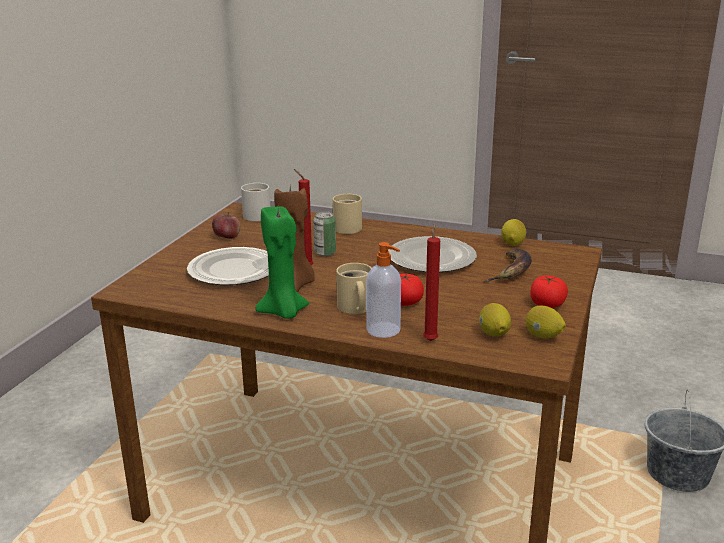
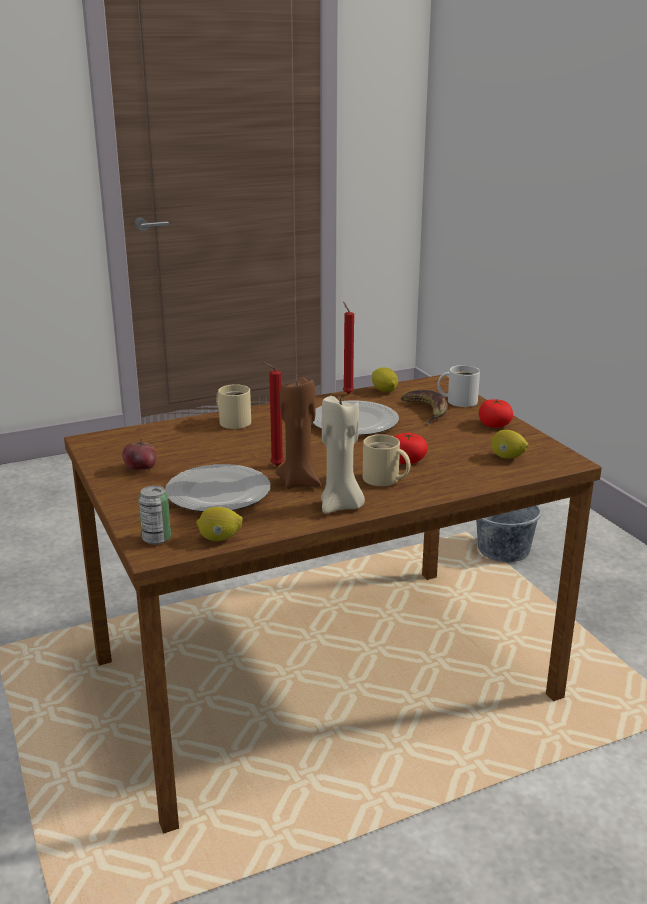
camera: 45 degrees left, 0 degrees up
white mug [241,183,270,221] -> white mug moved to [438,365,480,407]
green candle [255,207,309,319] -> beige candle [321,394,365,513]
can [313,212,336,256] -> can moved to [138,485,171,545]
soap dispenser [366,242,401,338] -> none
red candle [423,222,440,341] -> red candle moved to [343,302,354,394]
lemon [526,306,566,339] -> lemon moved to [196,507,243,541]

